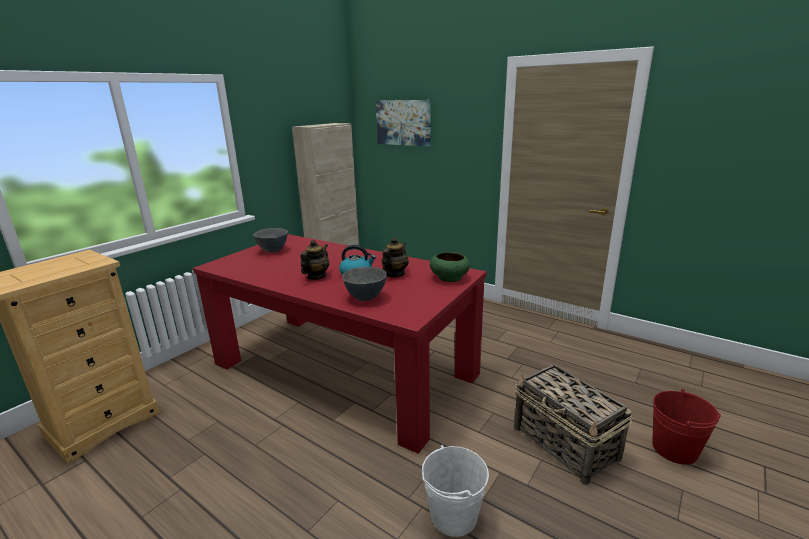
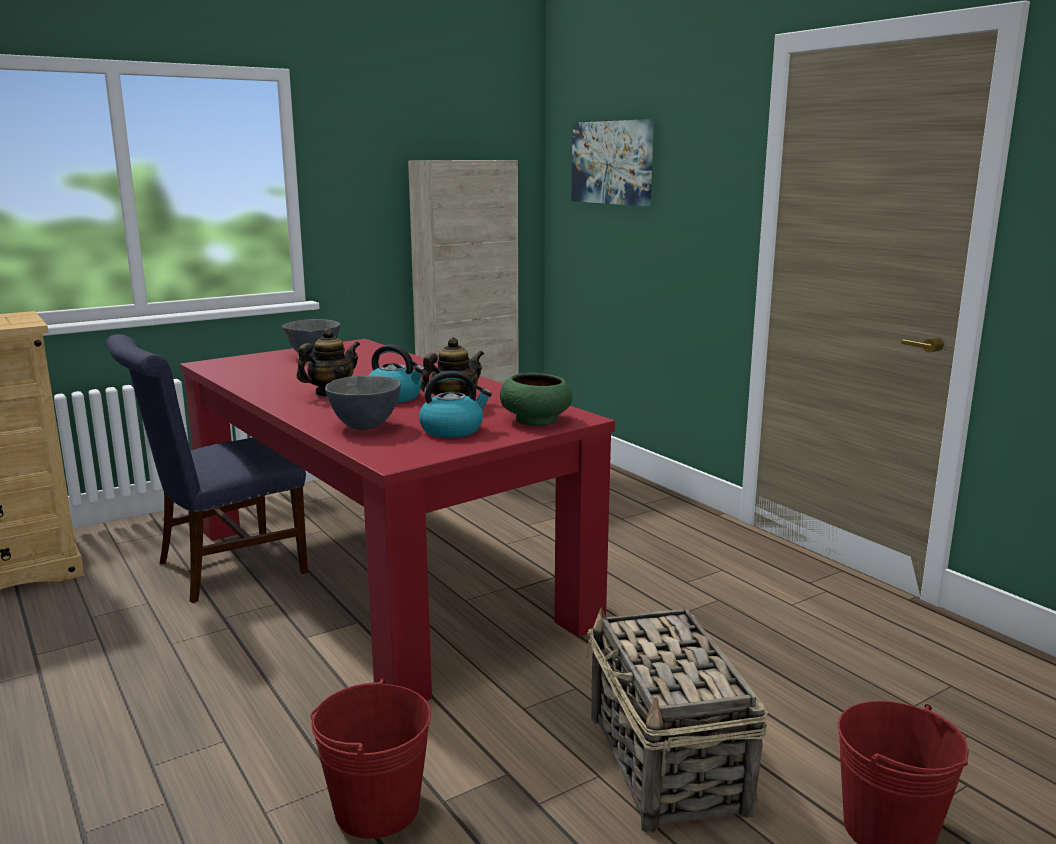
camera: 20 degrees right, 5 degrees down
white bucket [422,444,489,537] -> red bucket [310,678,431,839]
none -> blue chair [106,334,308,603]
none -> kettle [419,371,492,438]

